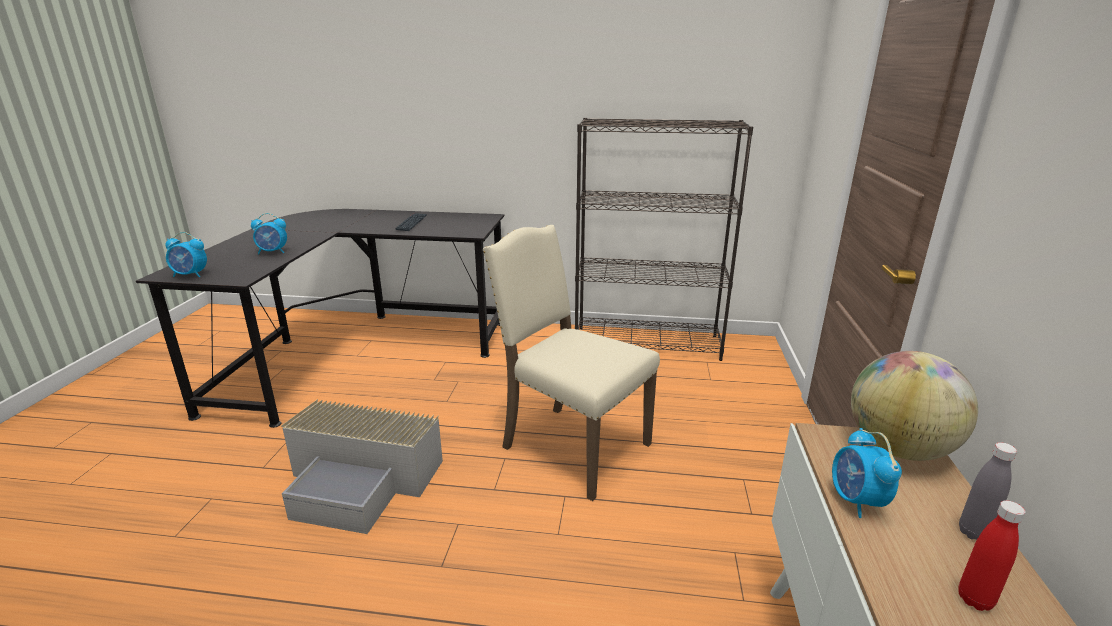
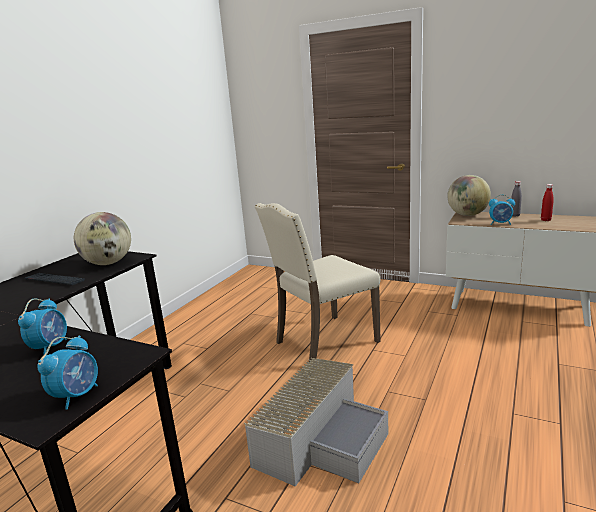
camera: 70 degrees left, 5 degrees down
black bookcase [575,118,753,361] -> none
none -> globe [74,212,131,265]

